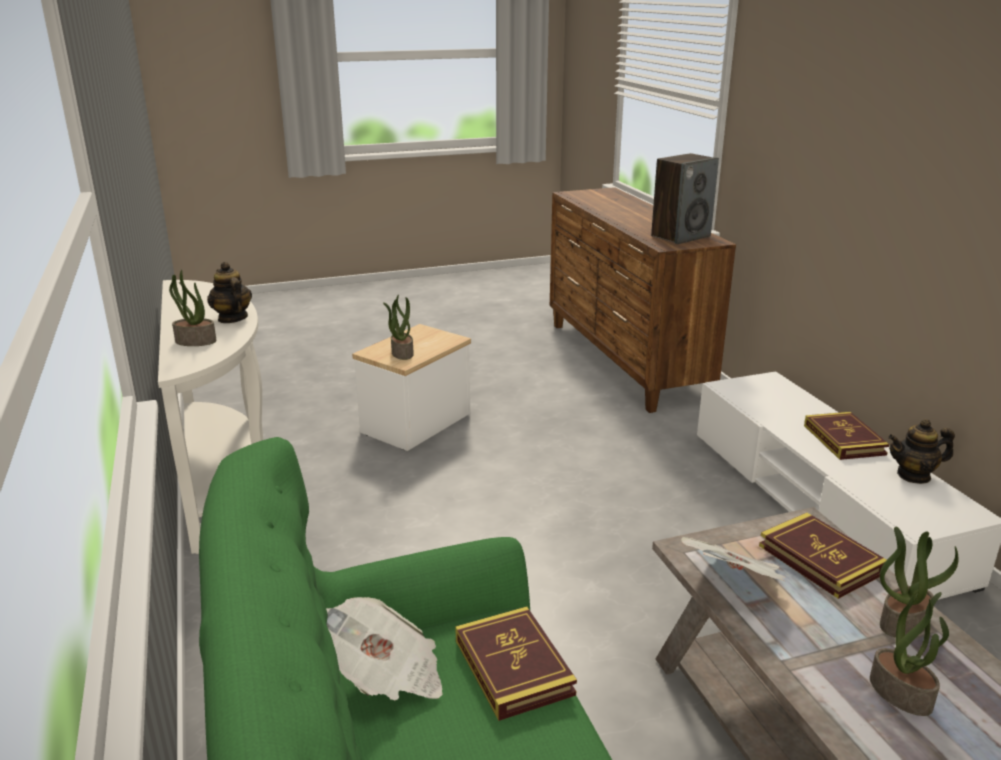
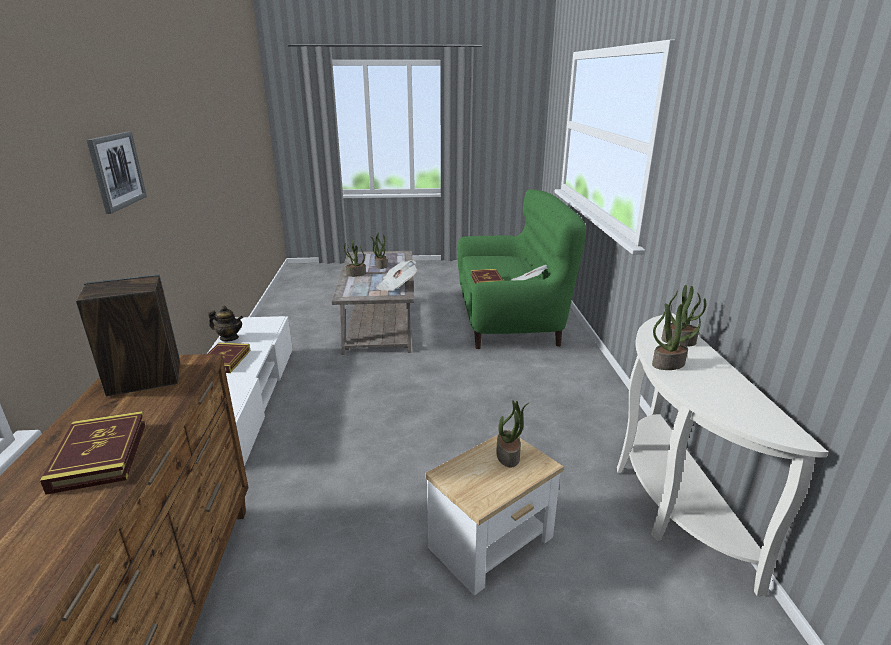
camera: 165 degrees left, 0 degrees up
teapot [207,262,252,323] -> potted plant [652,303,701,370]
book [759,513,886,599] -> book moved to [40,411,146,495]
none -> picture [86,132,147,214]

